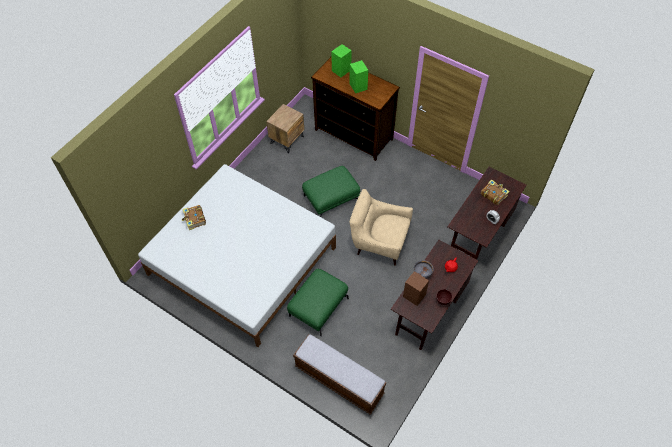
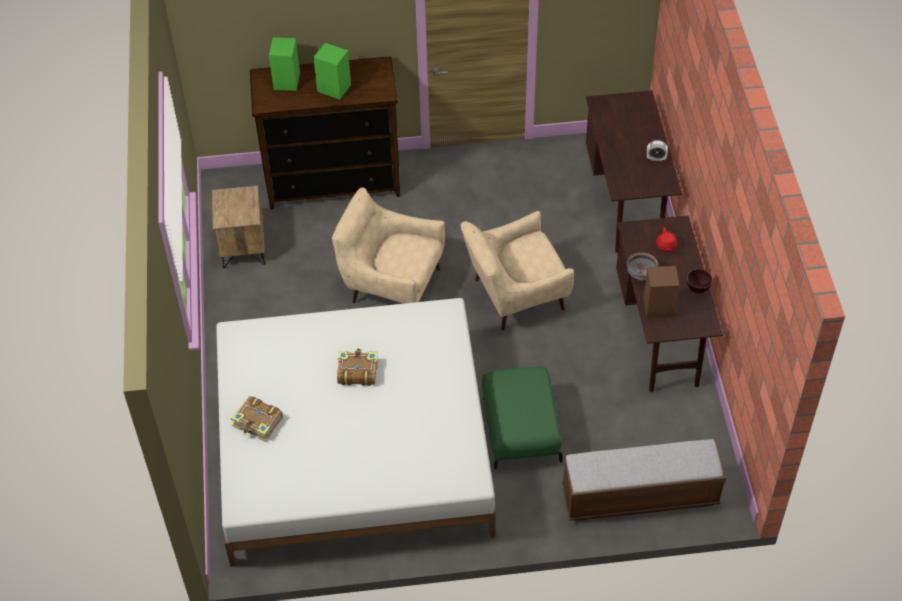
camera: 40 degrees left, 5 degrees down
green ottoman [302,166,360,217] -> beige armchair [332,188,445,304]
book [481,180,509,205] -> book moved to [337,348,378,386]

